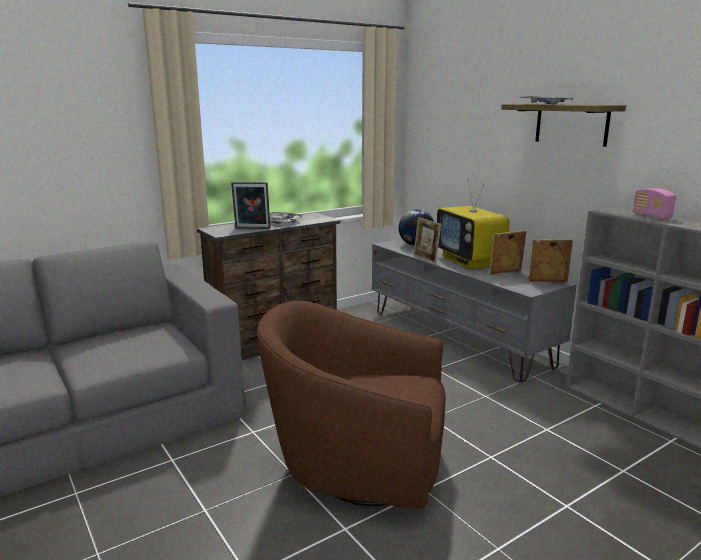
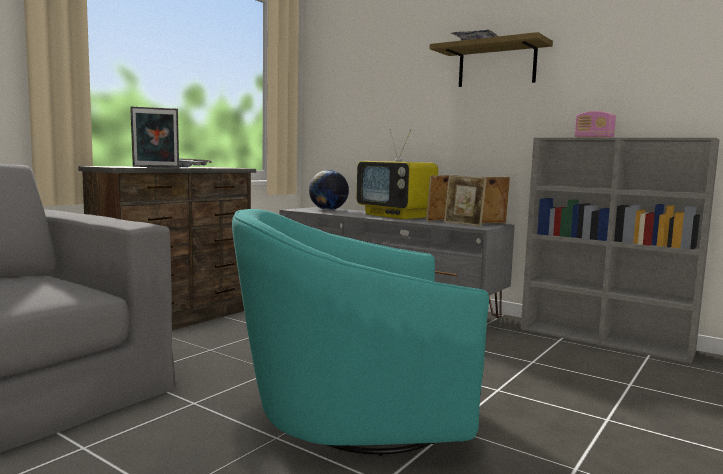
camera: 20 degrees left, 10 degrees down
brown armchair [257,301,445,509] -> turquoise armchair [232,209,489,456]
picture frame [414,217,441,263] -> picture frame moved to [444,175,487,226]

